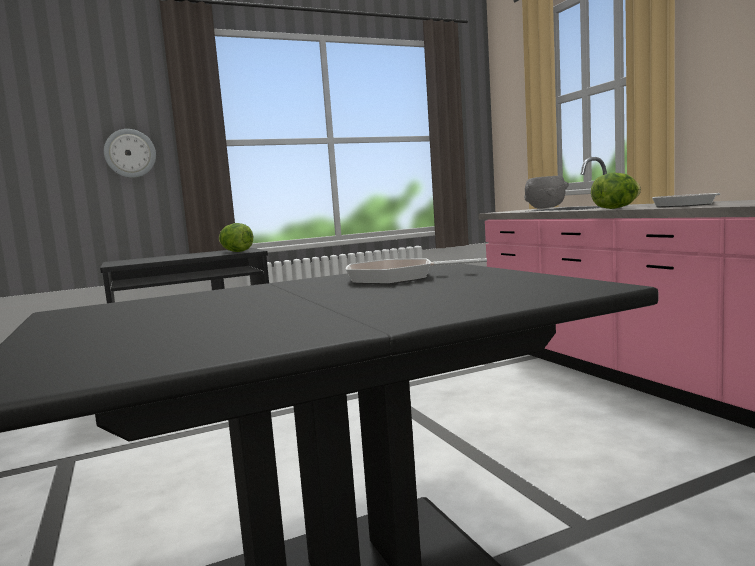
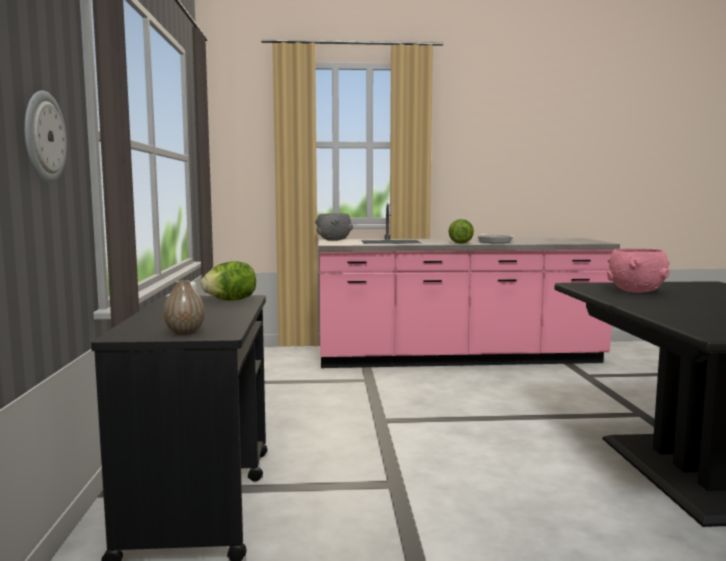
camera: 70 degrees left, 0 degrees up
frying pan [346,258,487,284] -> pink bowl [607,248,670,293]
none -> vase [164,280,205,335]

